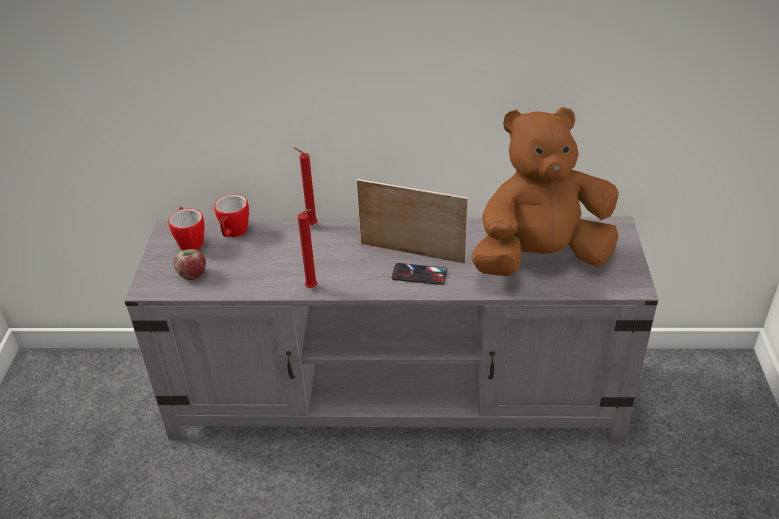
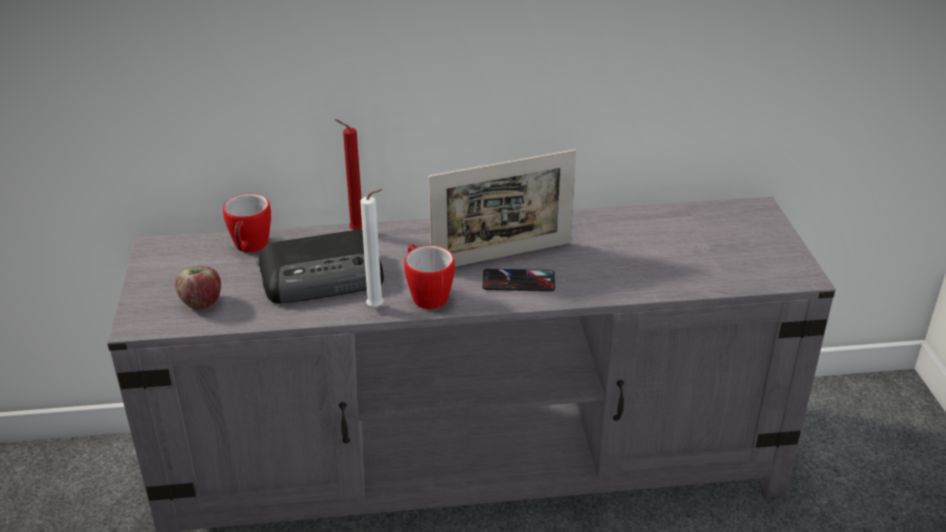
camera: 10 degrees left, 5 degrees down
mug [169,207,204,251] -> mug moved to [404,244,455,309]
red candle [298,209,317,288] -> white candle [360,189,384,307]
picture frame [356,179,468,264] -> picture frame turned 150 degrees clockwise [429,149,576,267]
brown plush toy [471,107,619,276] -> none
none -> radio [259,230,384,304]

